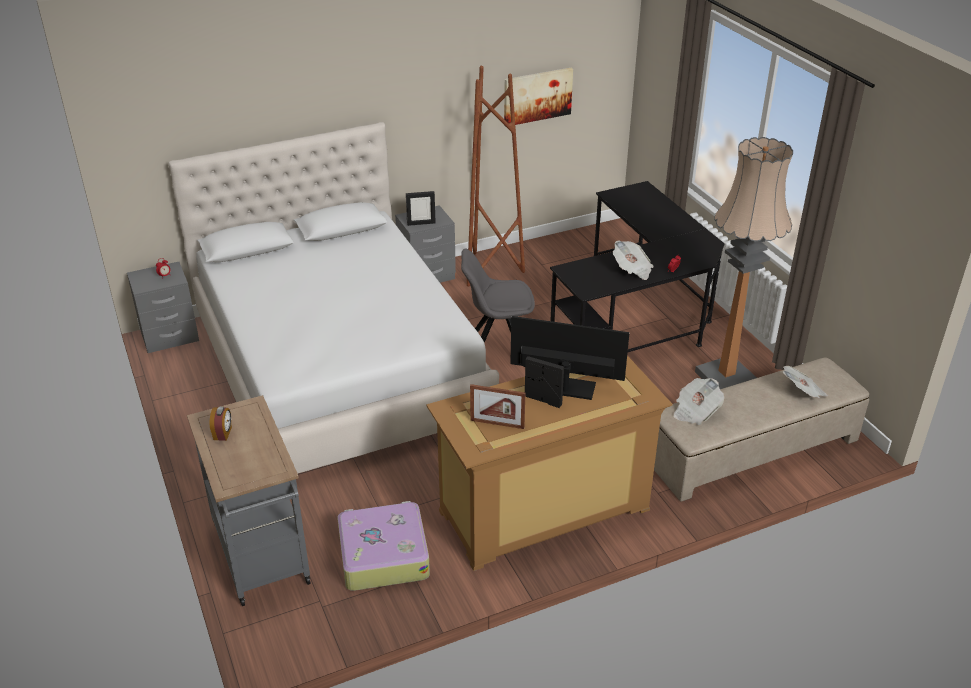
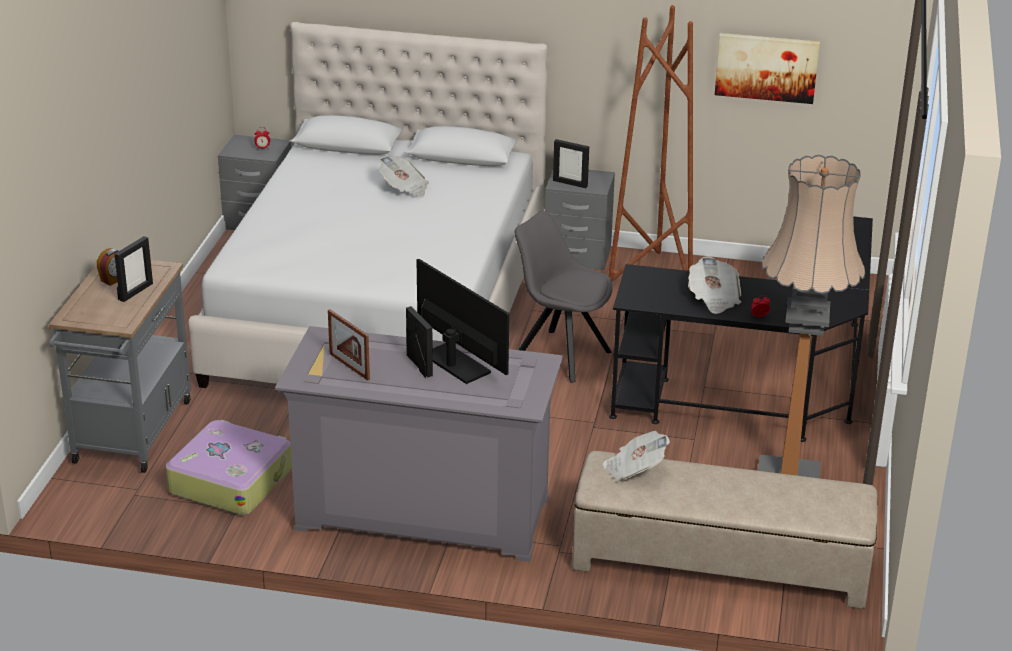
camera: 35 degrees right, 5 degrees down
brown dresser [426,356,672,571] -> grey dresser [275,326,563,562]
newspaper [783,366,828,398] -> newspaper moved to [379,156,429,198]
none -> picture frame [114,236,153,302]

